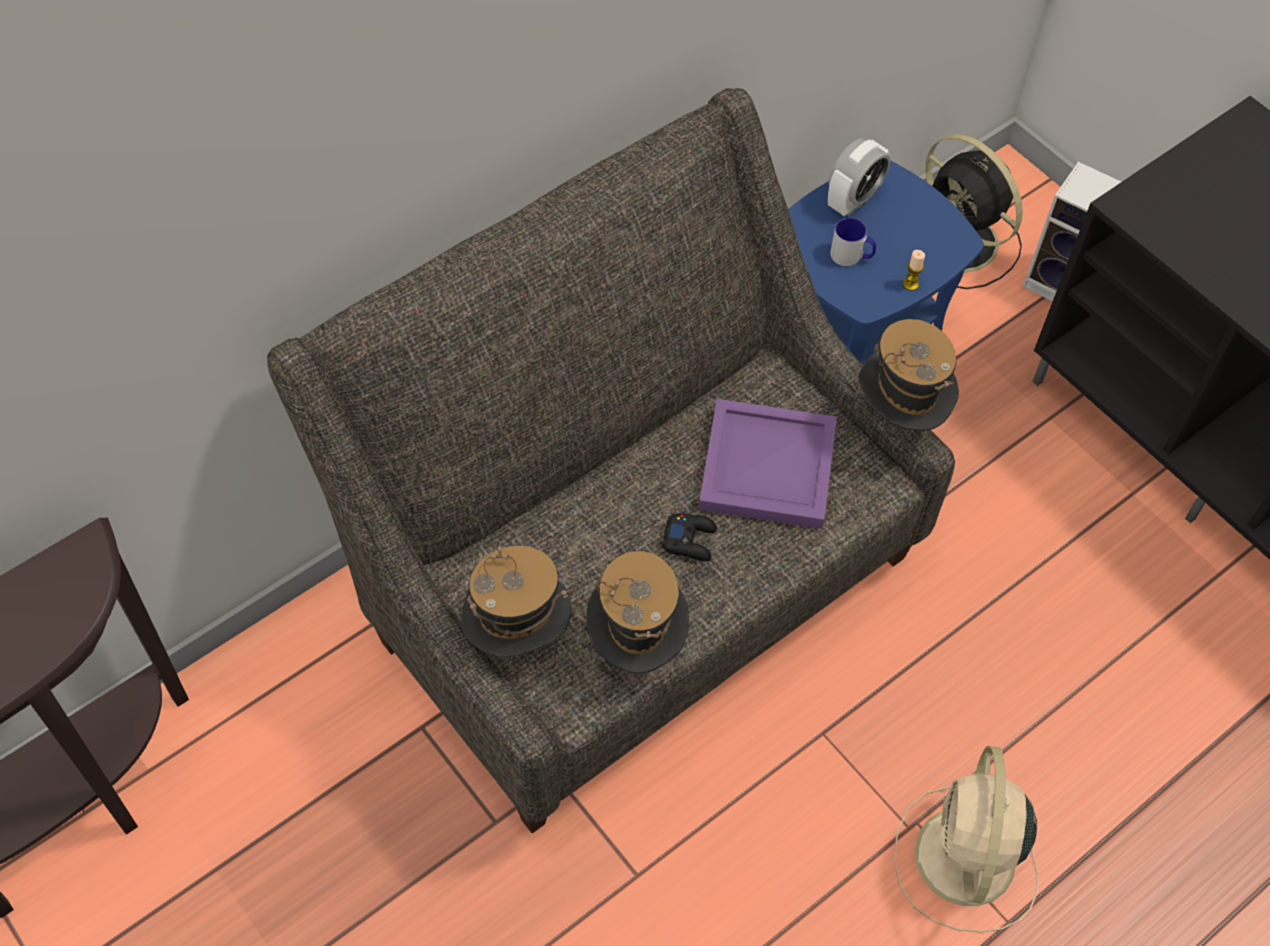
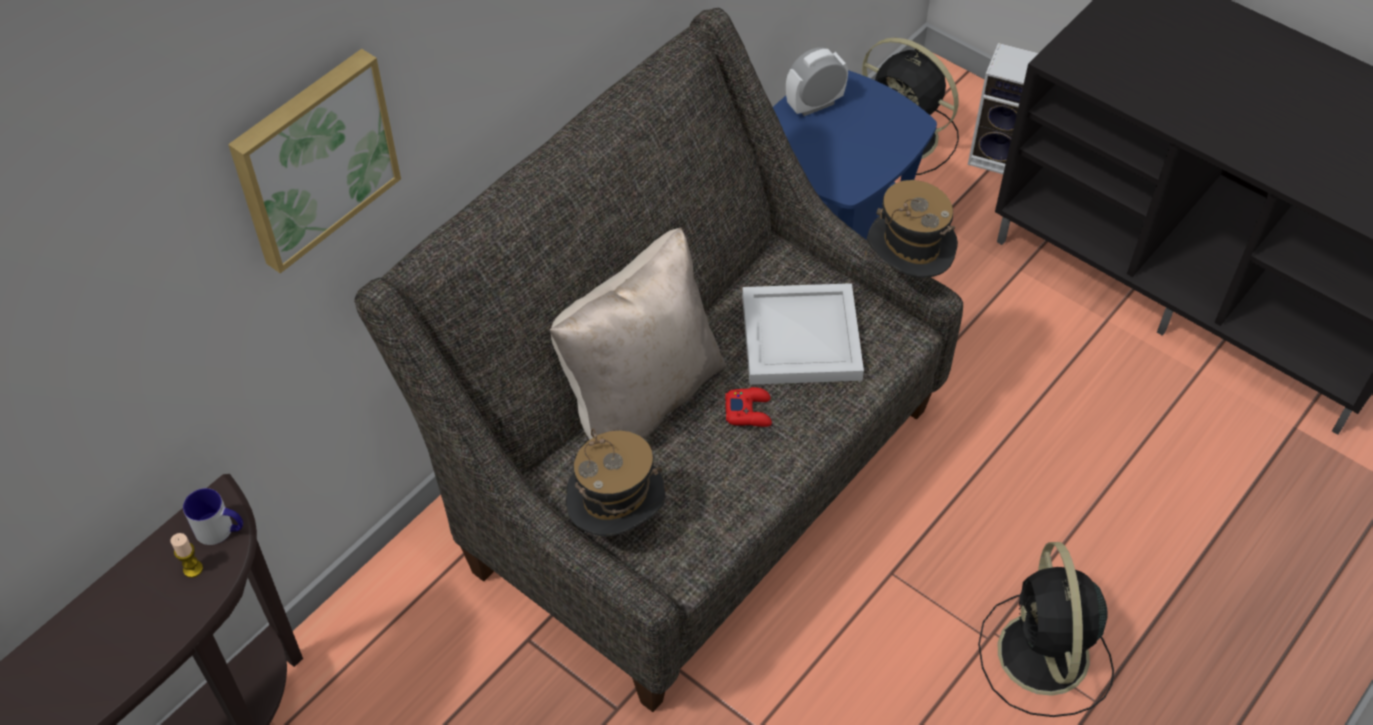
camera: 10 degrees left, 5 degrees down
hat [587,551,689,674] -> none
black game controller [662,513,717,562] -> red game controller [725,387,772,427]
purple tray [698,399,837,529] -> white tray [742,283,864,385]
alarm clock [828,138,890,216] -> alarm clock turned 150 degrees counterclockwise [786,47,848,116]
mug [830,218,876,266] -> mug moved to [183,488,243,545]
beige fan [894,746,1038,933] -> black fan [978,542,1114,717]
candle [903,250,925,291] -> candle moved to [170,533,203,578]
none -> picture [228,49,401,273]
none -> beige pillow [550,227,727,440]

